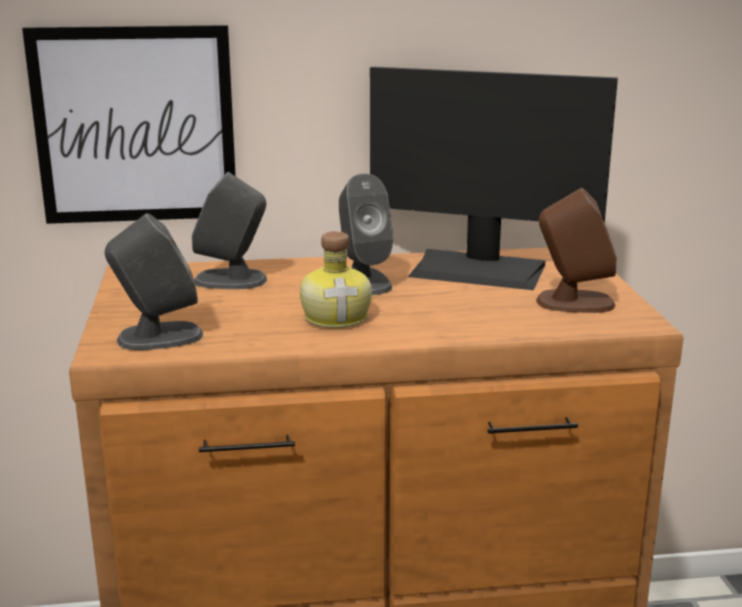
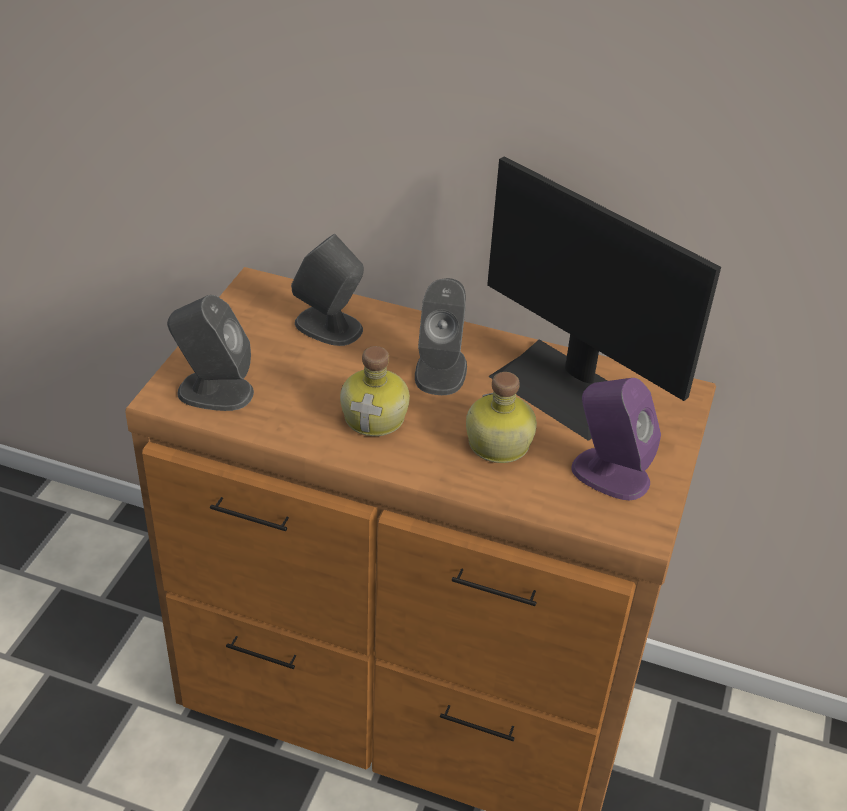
camera: 25 degrees right, 20 degrees up
picture [22,25,236,224] -> none
brown speaker [536,188,616,313] -> purple speaker [571,378,661,500]
none -> bottle [466,372,537,463]

